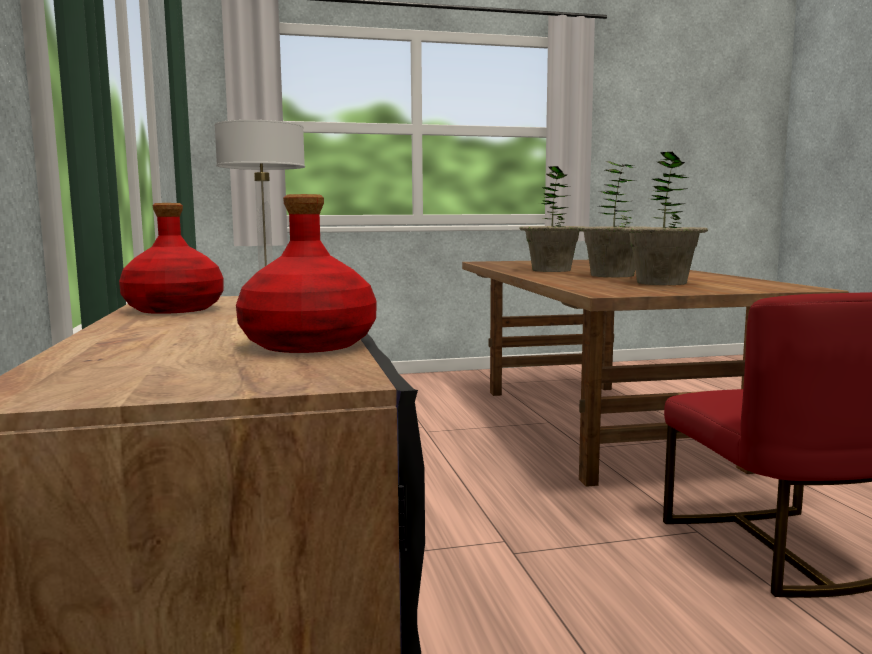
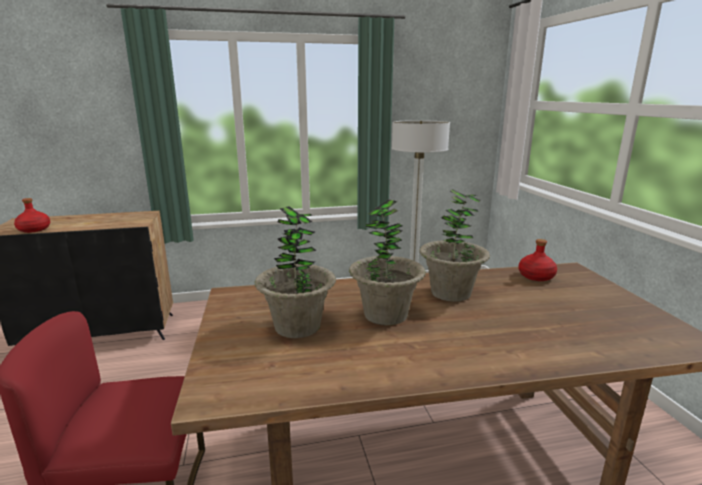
camera: 90 degrees right, 10 degrees up
red bottle [119,203,224,314] -> red bottle moved to [518,239,557,281]

